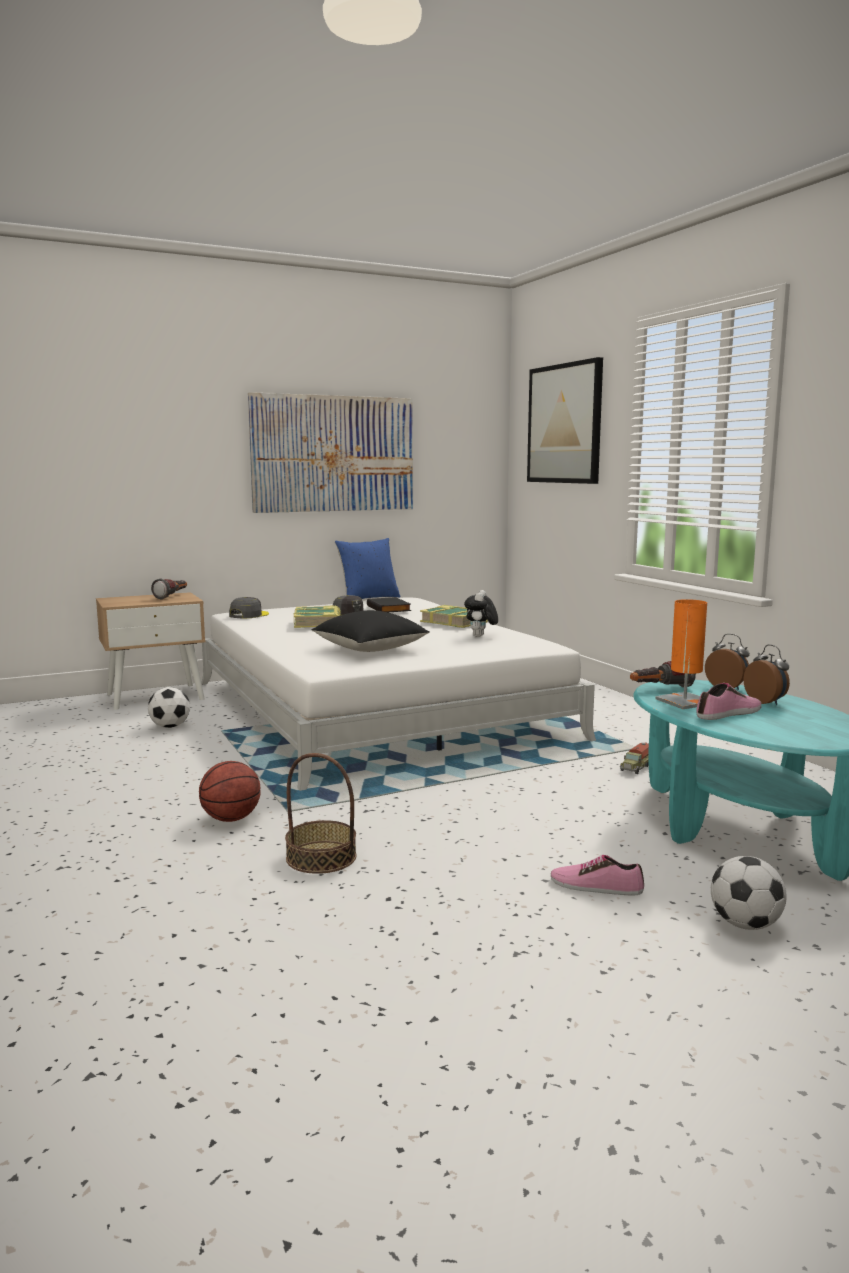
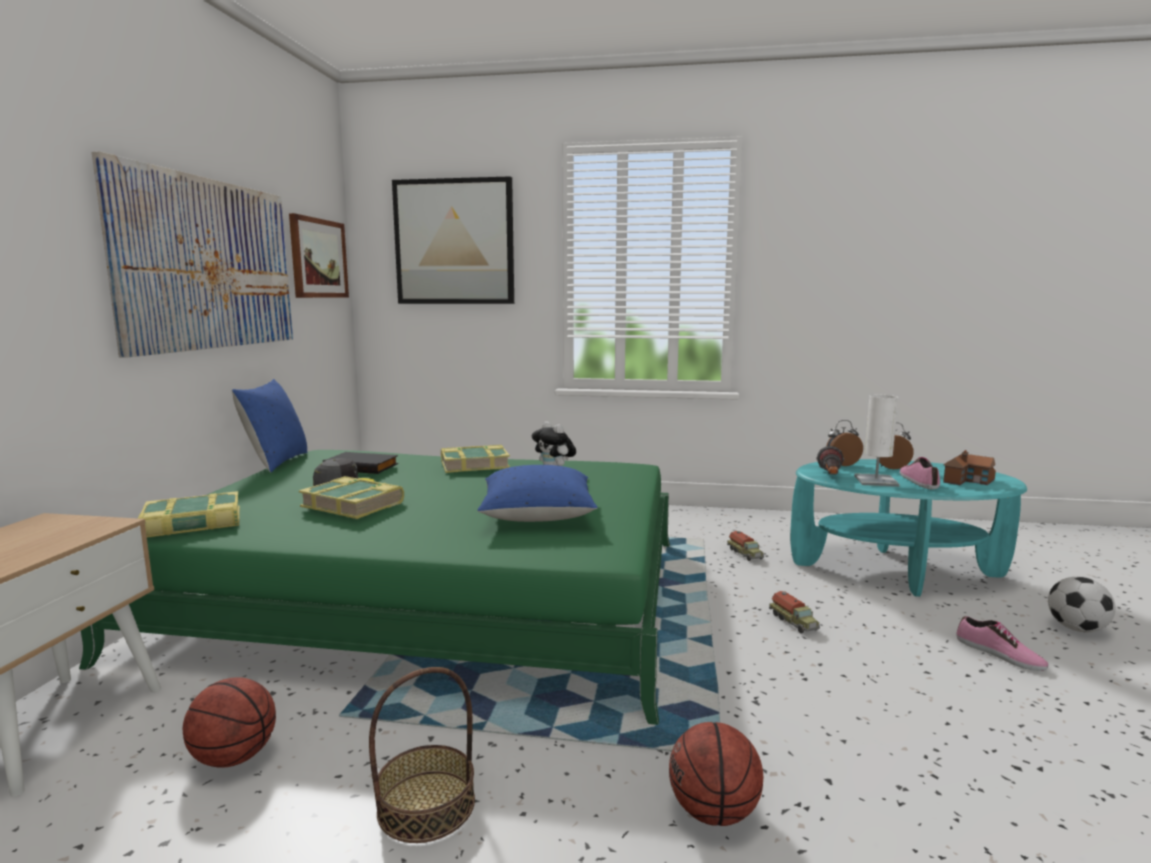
camera: 55 degrees left, 0 degrees up
football [148,687,190,728] -> basketball [183,677,276,768]
flashlight [151,578,187,600] -> none
white bed [201,598,596,791] -> green bed [79,450,670,725]
grey cap [229,597,269,619] -> book [138,491,240,538]
basket [285,753,356,874] -> basket moved to [369,667,475,843]
black pillow [311,610,430,652] -> blue pillow [477,465,598,522]
shoe [551,855,644,896] -> shoe turned 90 degrees counterclockwise [956,616,1049,671]
orange table lamp [655,599,707,709] -> white table lamp [854,395,900,487]
none -> picture [289,213,349,298]
none -> toy truck [769,591,820,633]
none -> toy house [943,450,996,485]

